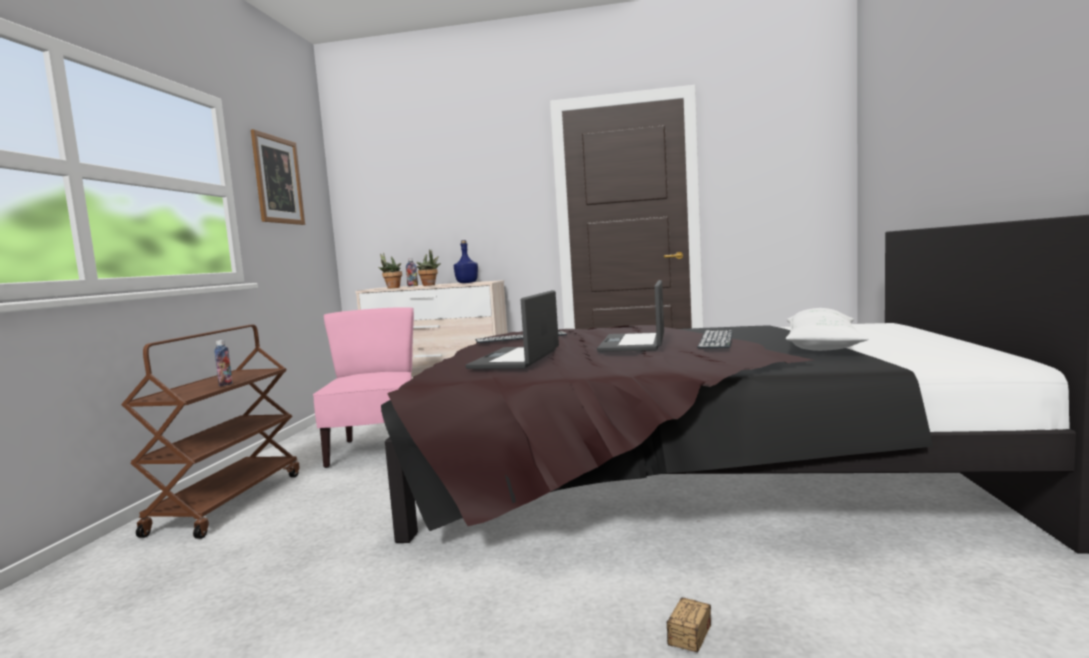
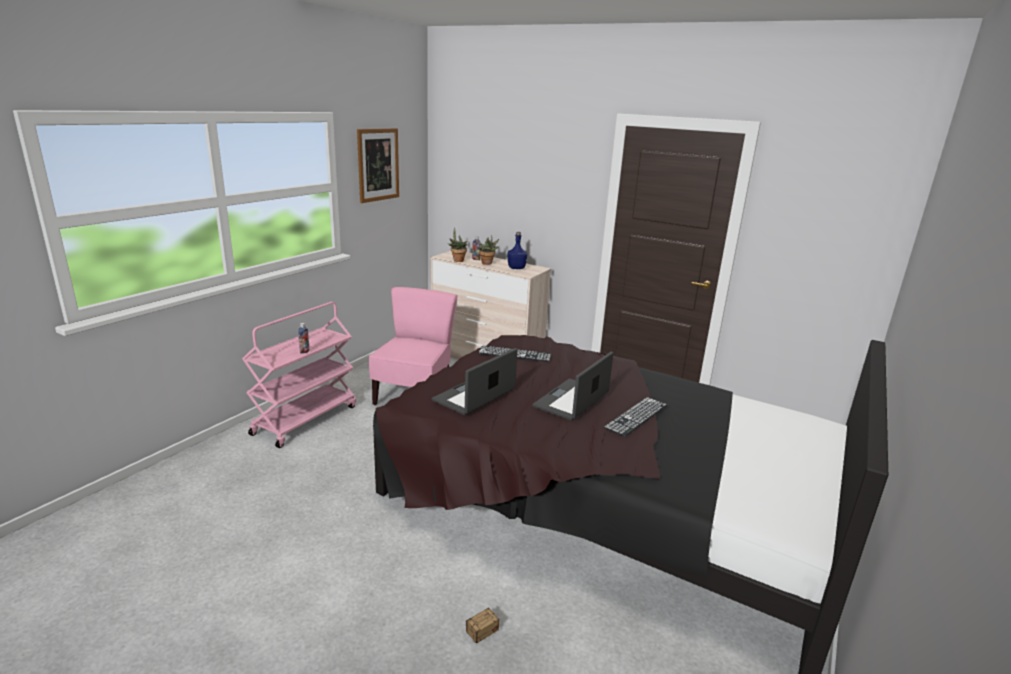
camera: 20 degrees right, 15 degrees up
brown cart [121,324,299,539] -> pink cart [242,302,356,448]
white pillow [786,308,868,351] -> none

